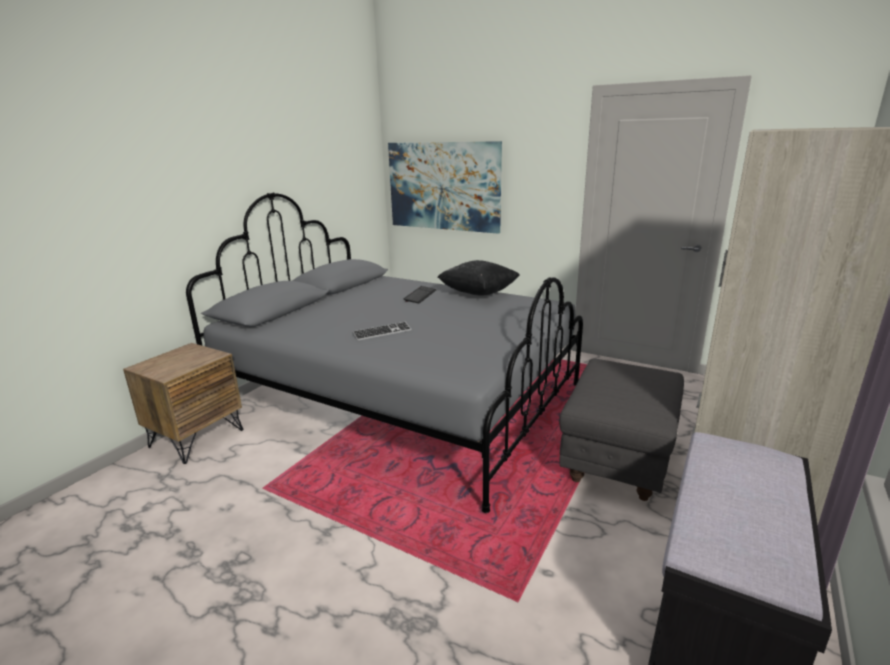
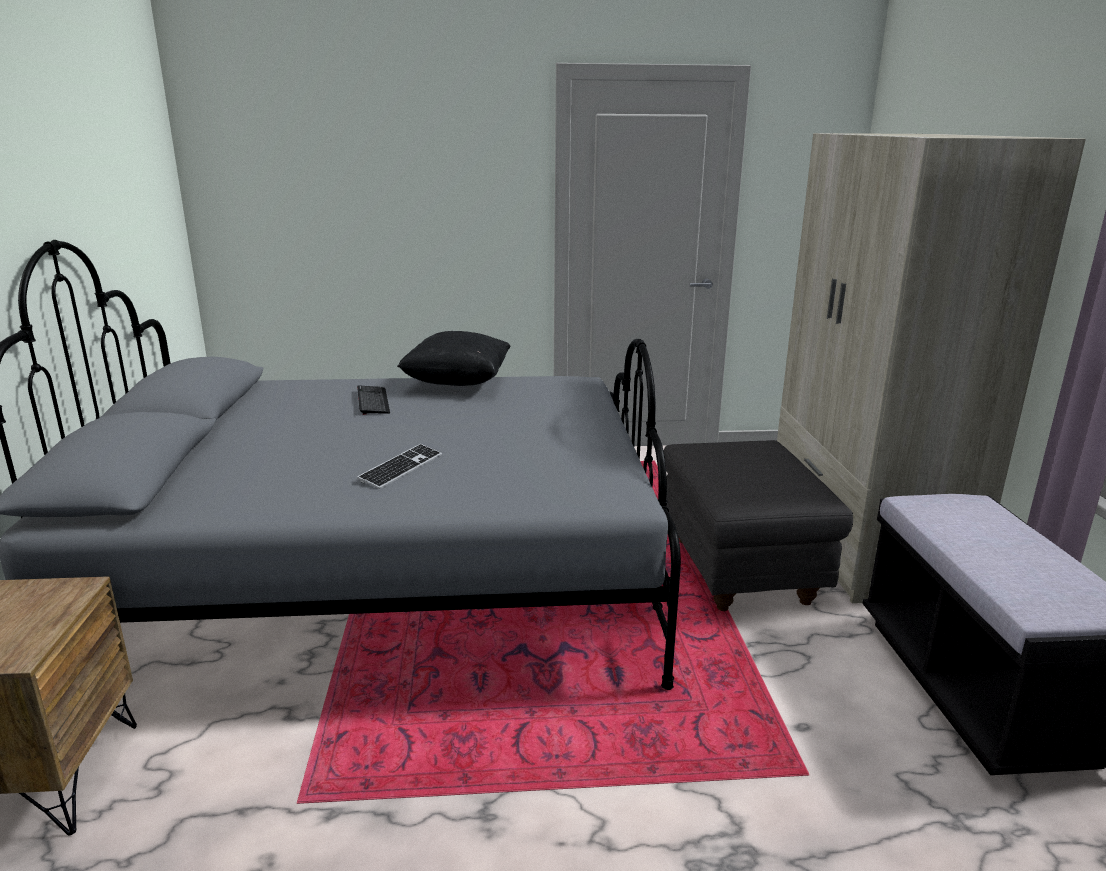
camera: 35 degrees left, 0 degrees up
picture [388,141,502,234] -> none

